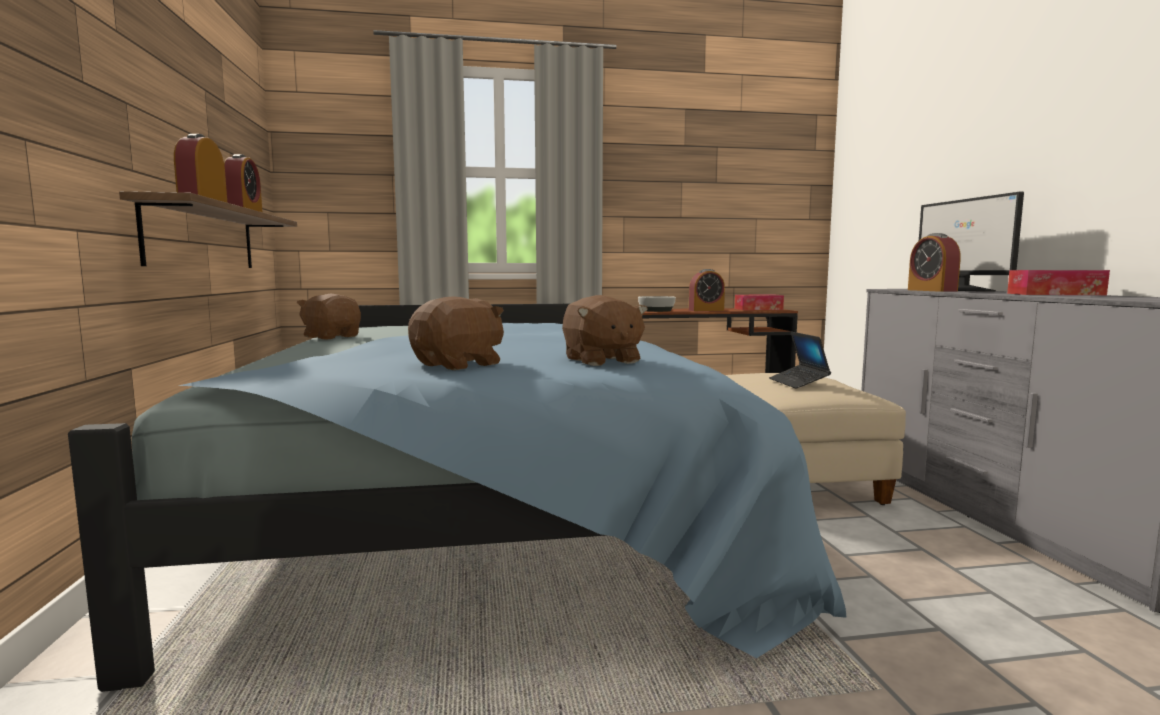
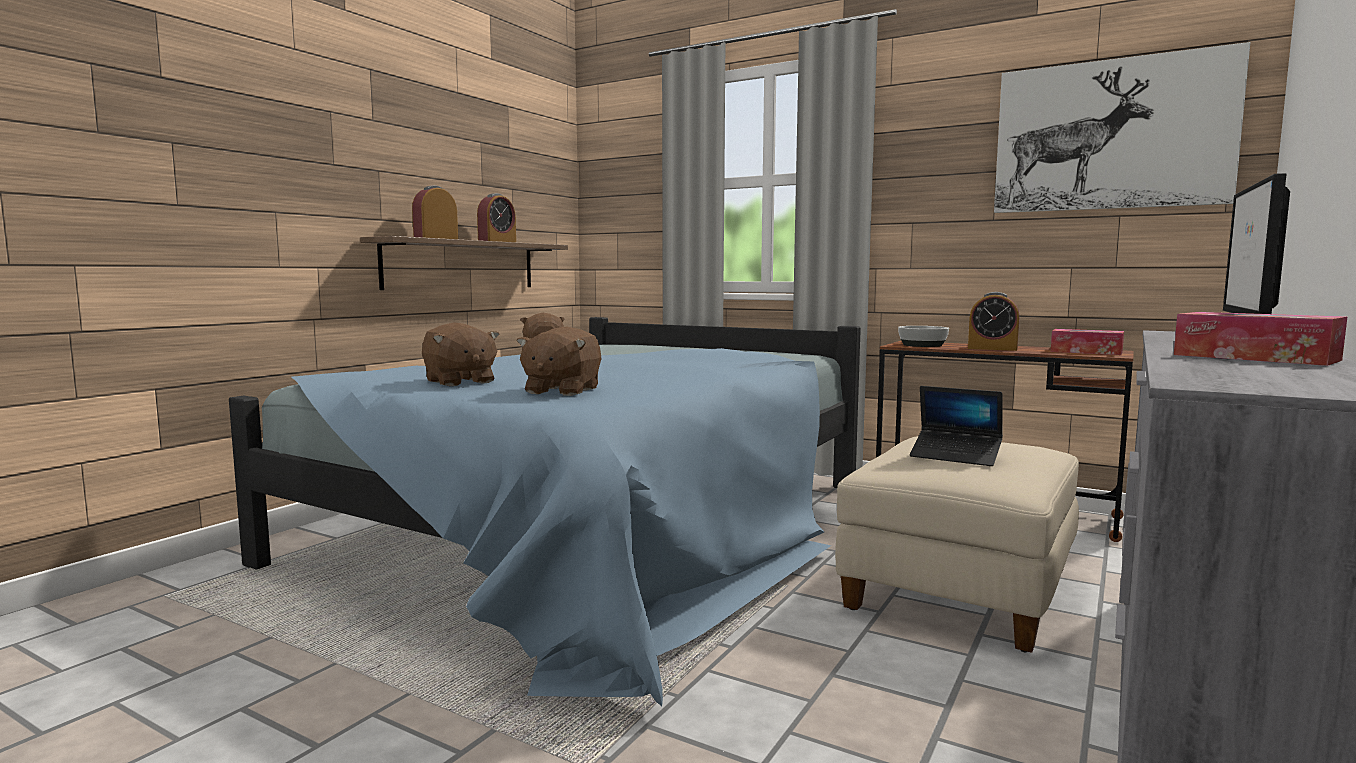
camera: 40 degrees right, 0 degrees up
brown plush toy [408,296,504,370] -> brown plush toy turned 60 degrees clockwise [422,323,500,386]
laptop [769,332,831,389] -> laptop turned 90 degrees counterclockwise [910,386,1003,466]
alarm clock [908,233,961,292] -> none
none -> picture [994,42,1250,213]

